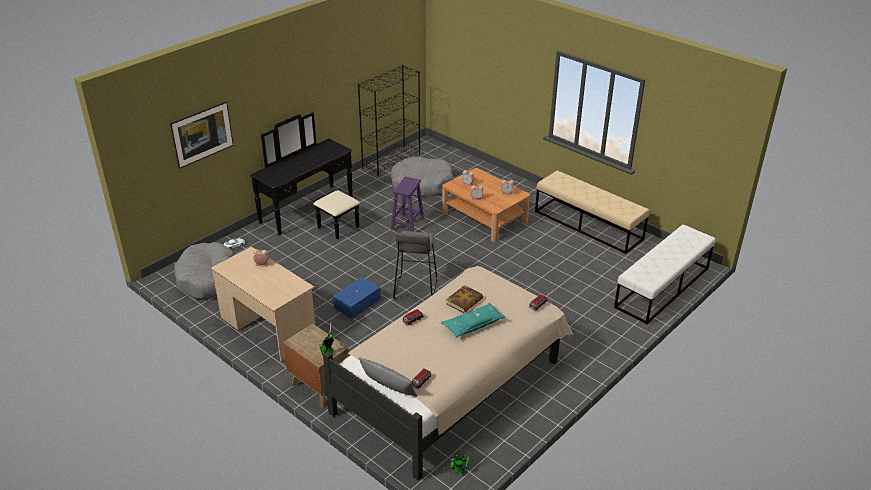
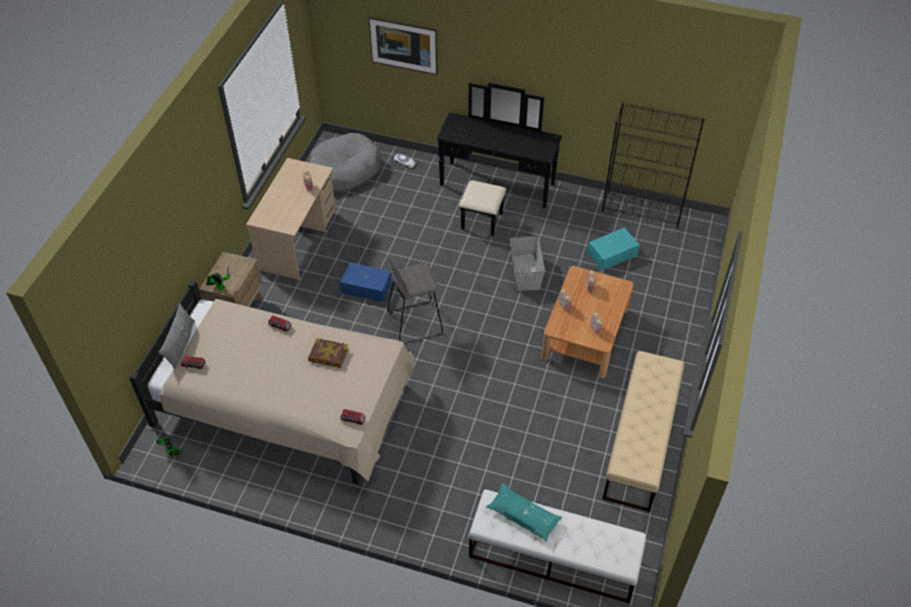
camera: 65 degrees right, 15 degrees up
grey dog bed [390,157,453,197] -> turquoise storage box [587,228,640,271]
purple stool [391,177,424,232] -> grey storage box [509,236,545,291]
turquoise pillow [441,303,505,338] -> turquoise pillow moved to [486,483,562,542]

